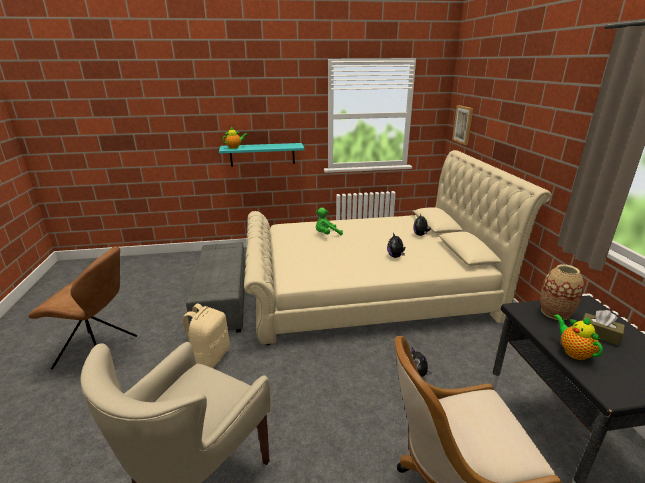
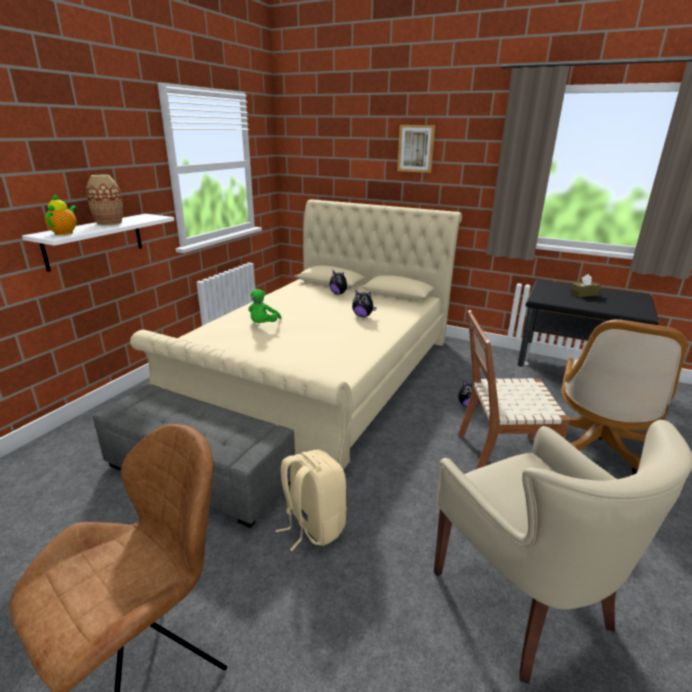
camera: 55 degrees left, 0 degrees up
turquoise shelf [219,143,304,167] -> white shelf [22,214,174,272]
picture [452,105,473,145] -> picture moved to [397,125,435,173]
vase [540,264,584,320] -> vase moved to [86,175,123,225]
teapot [554,314,603,360] -> none
none -> chair [458,310,570,470]

